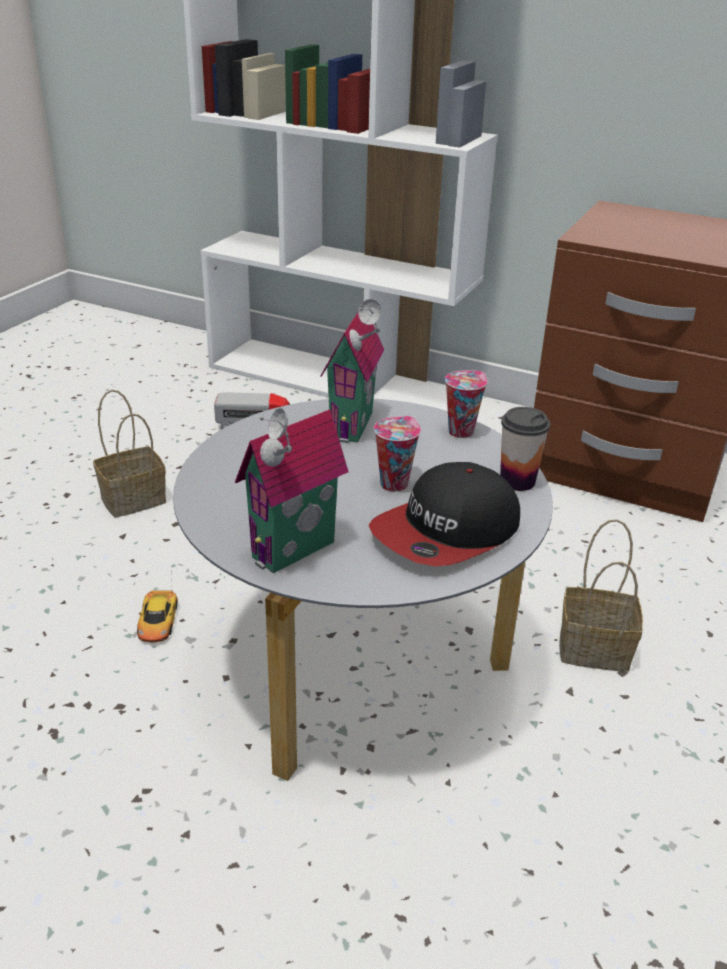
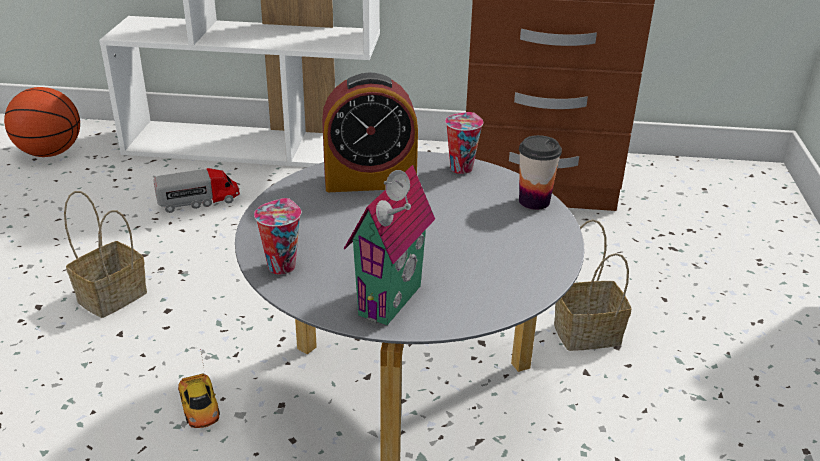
camera: 20 degrees left, 0 degrees up
toy house [321,299,384,443] -> alarm clock [322,72,418,192]
cap [369,462,520,566] -> none
cup [374,416,421,492] -> cup moved to [254,198,301,274]
none -> basketball [4,87,80,157]

